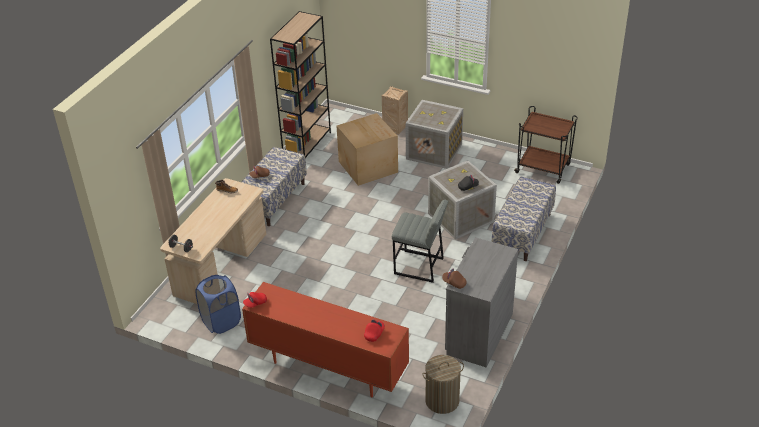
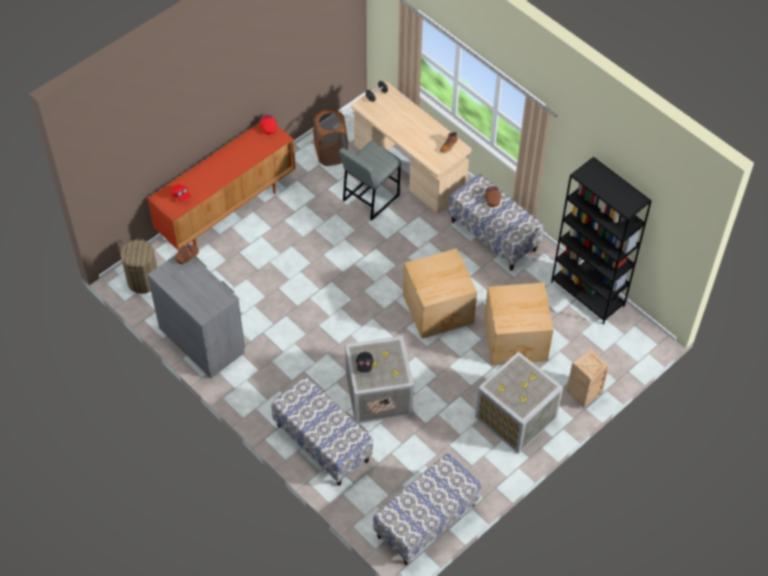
camera: 110 degrees right, 15 degrees up
blue laundry basket [195,275,241,334] -> brown laundry basket [313,109,348,166]
beige bookcase [270,11,331,158] -> black bookcase [551,157,652,325]
grey chair [392,200,448,283] -> grey chair moved to [339,141,402,220]
brown cart [515,106,578,184] -> bench [373,453,481,565]
none -> cardboard box [403,248,477,339]

